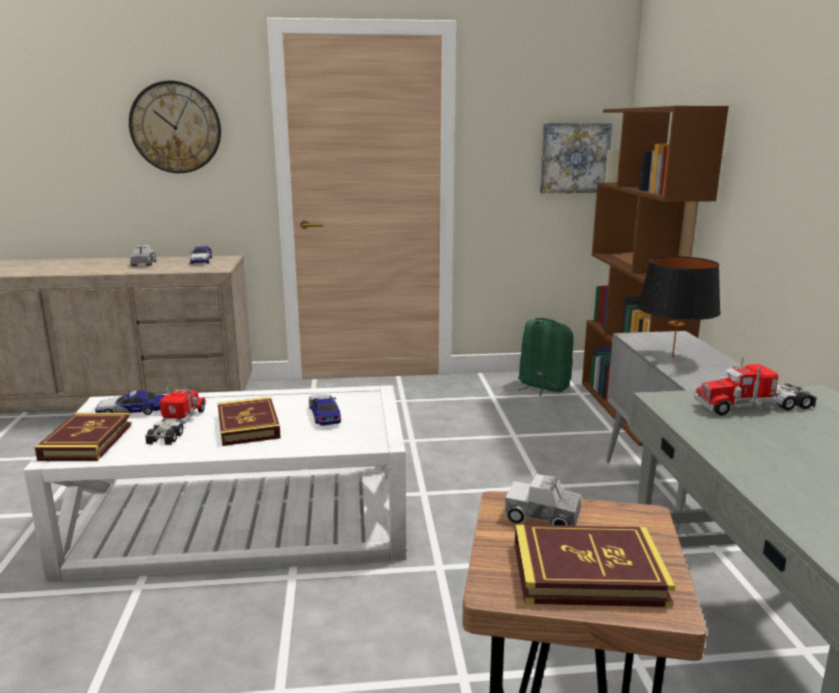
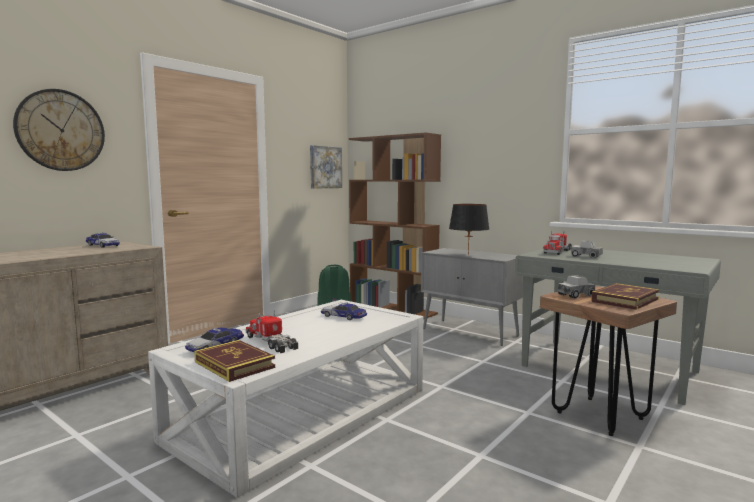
camera: 45 degrees left, 10 degrees down
toy truck [130,245,156,266] -> toy truck moved to [571,240,603,258]
book [218,397,281,446] -> none

